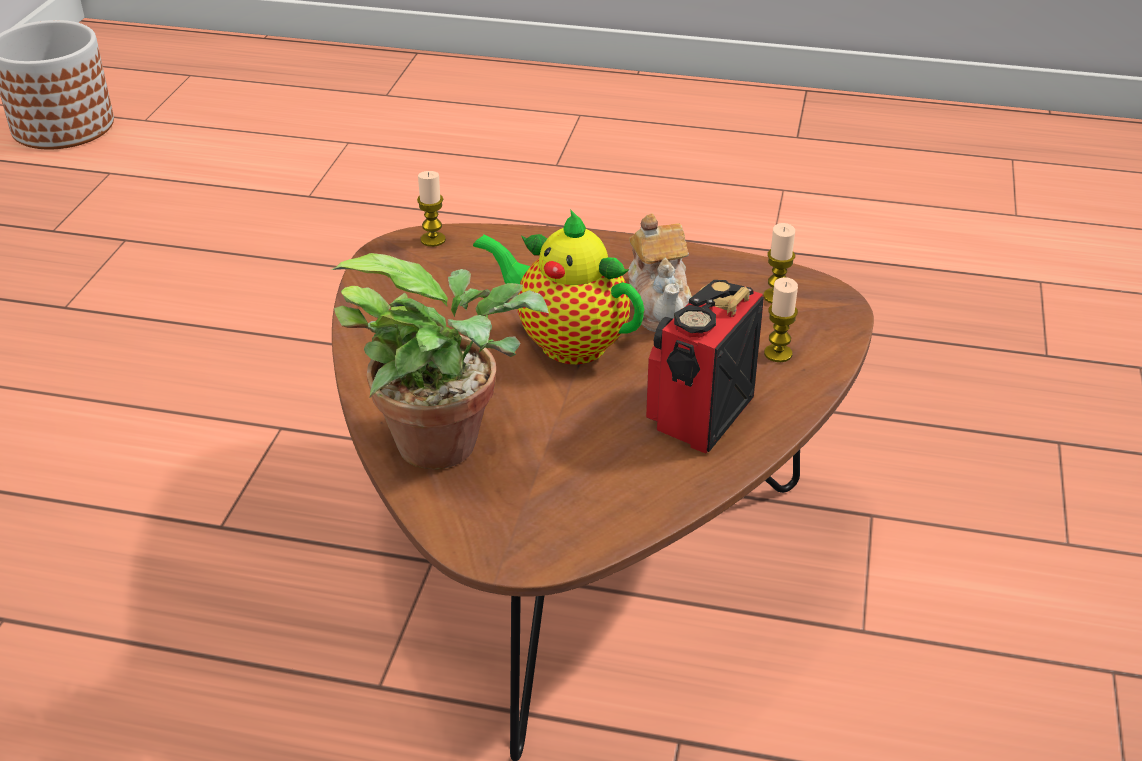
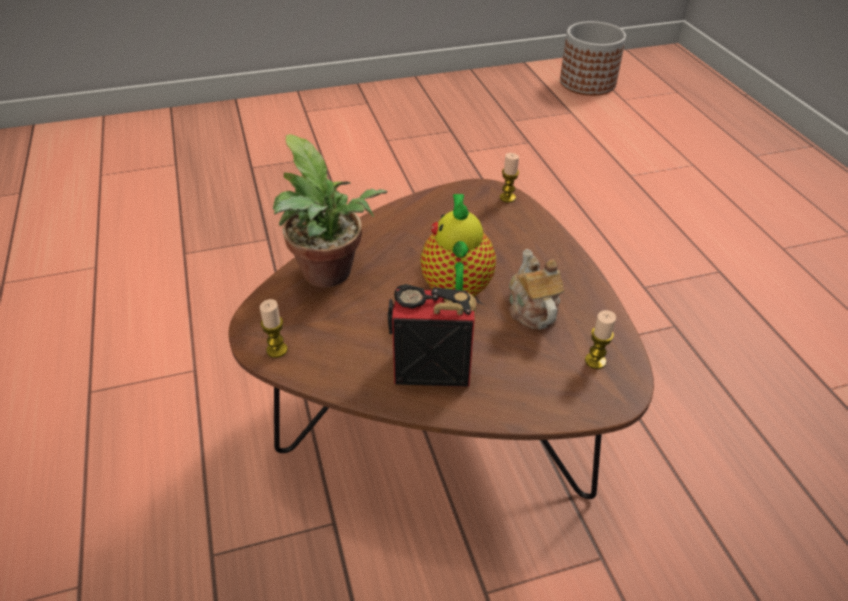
camera: 60 degrees right, 5 degrees up
teapot [628,214,692,332] -> teapot turned 120 degrees clockwise [509,249,564,329]
candle [764,277,798,362] -> candle moved to [260,299,288,358]

